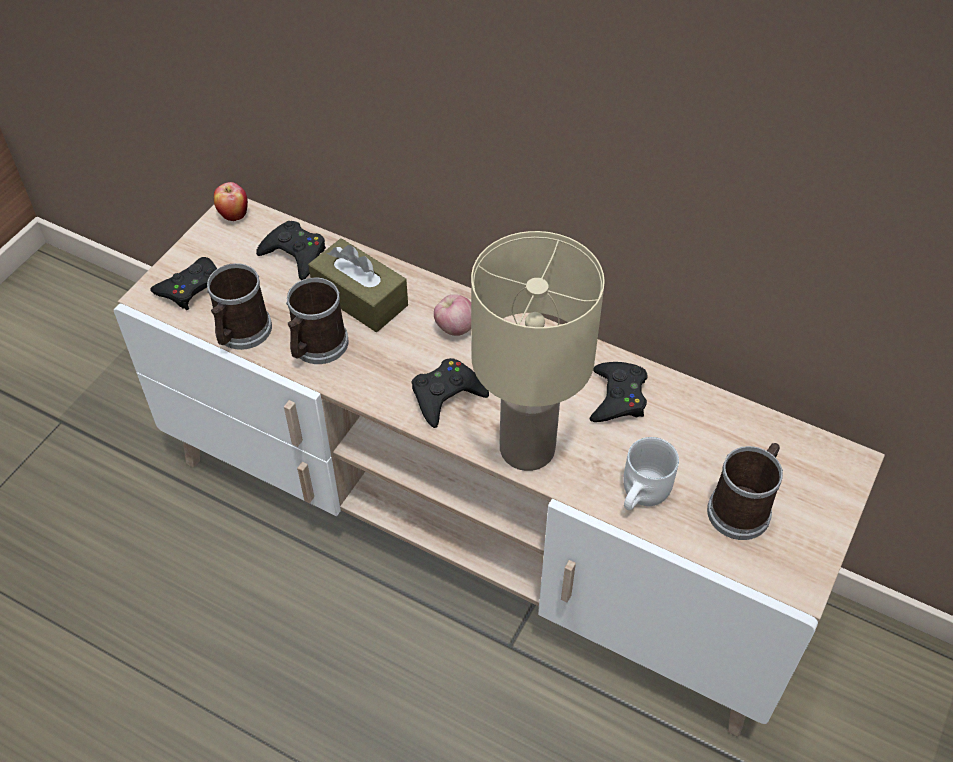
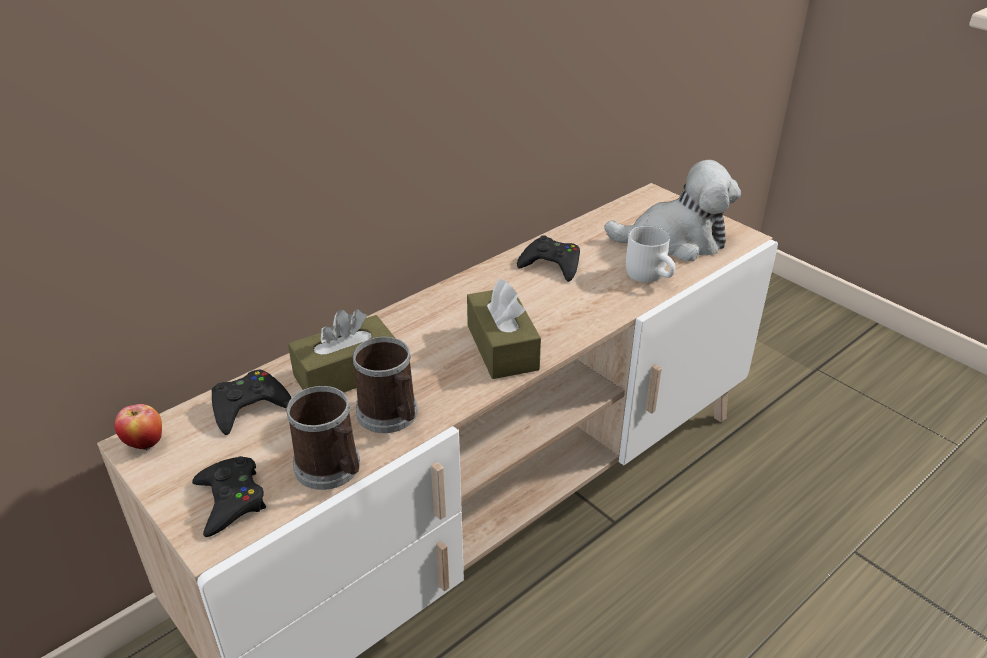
camera: 70 degrees left, 15 degrees down
black game controller [412,358,489,428] -> brown tissue box [467,278,541,379]
apple [434,294,471,336] -> none
beige table lamp [471,231,605,471] -> none
mug [707,443,783,540] -> plush toy [604,160,741,261]

